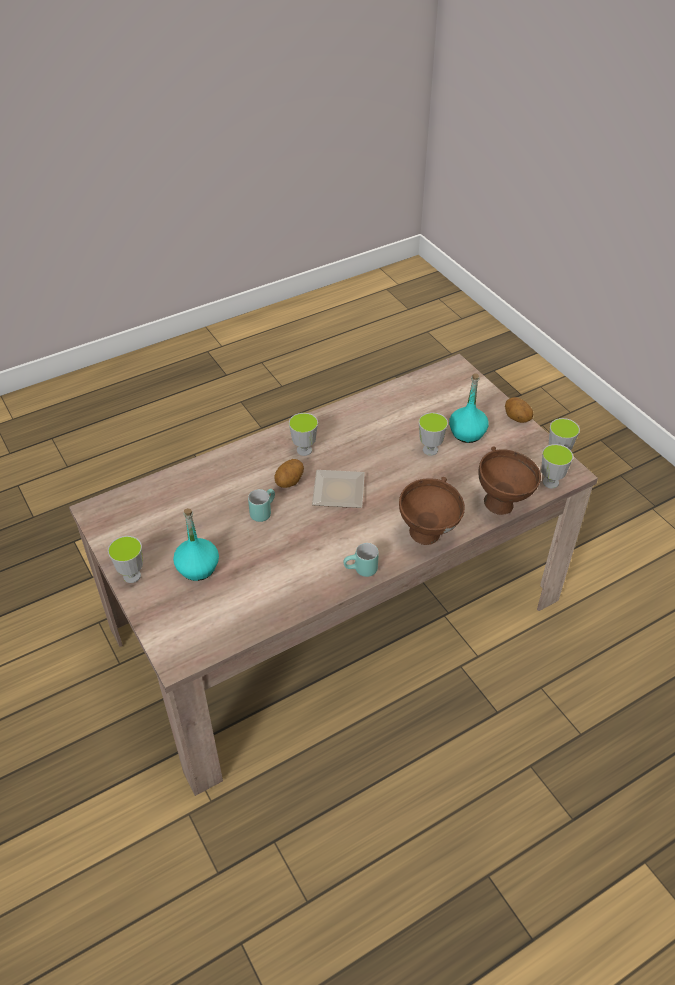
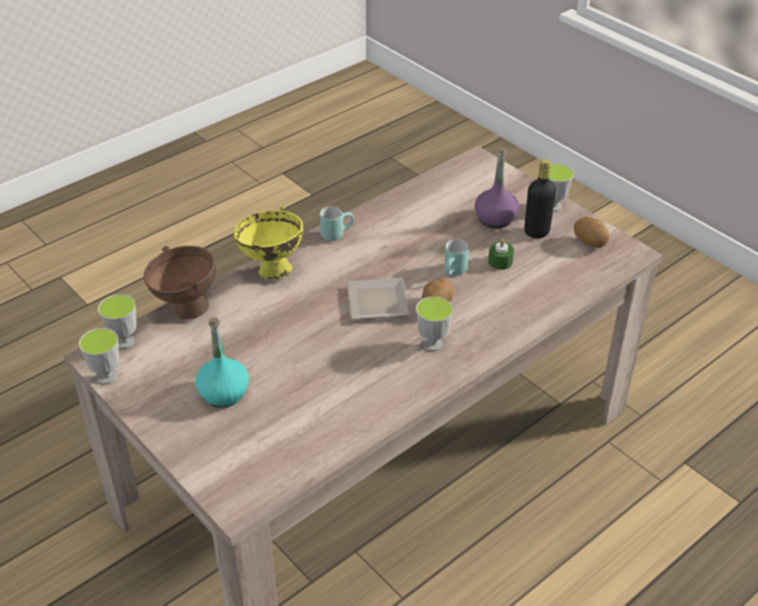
camera: 170 degrees right, 5 degrees down
turquoise bottle [173,508,219,581] -> purple bottle [475,146,519,228]
brown bowl [399,477,465,545] -> yellow bowl [233,206,303,279]
cup [419,412,448,456] -> none
potato [505,397,533,423] -> potato moved to [574,217,610,248]
none -> green candle [488,239,514,270]
none -> black bottle [524,159,556,238]

